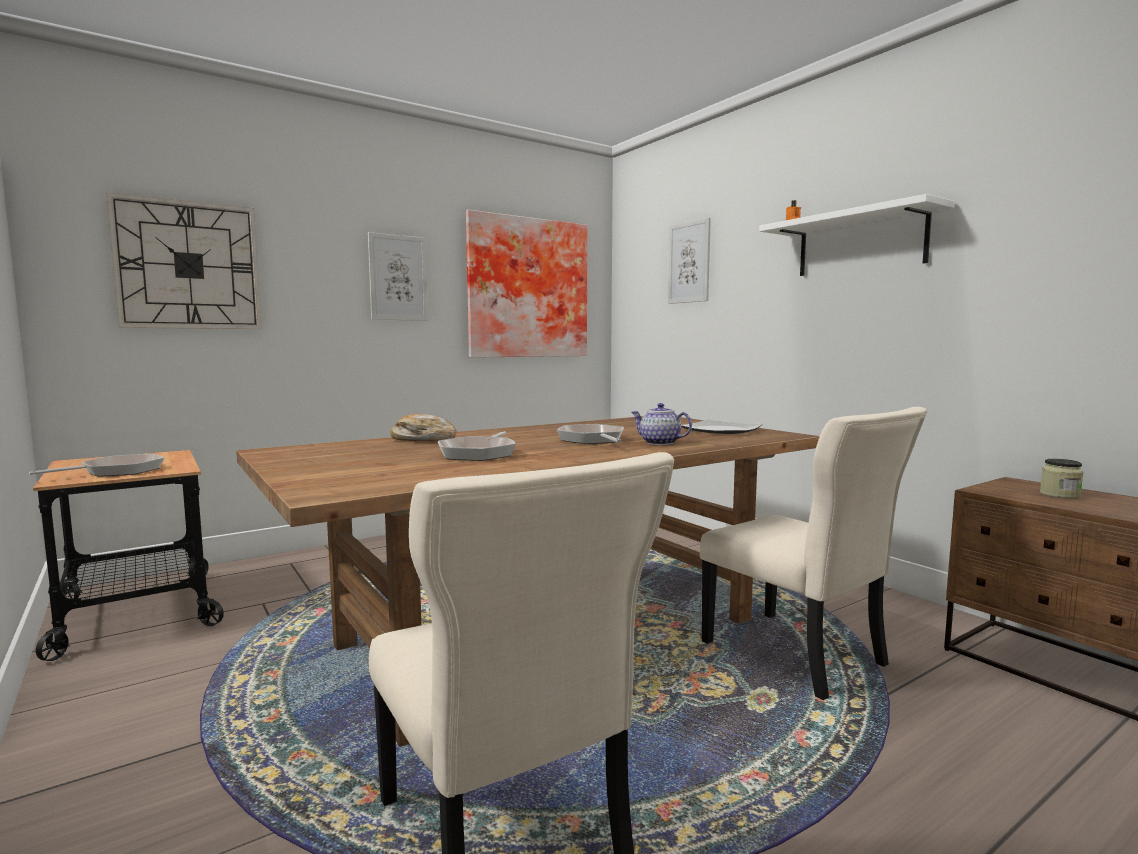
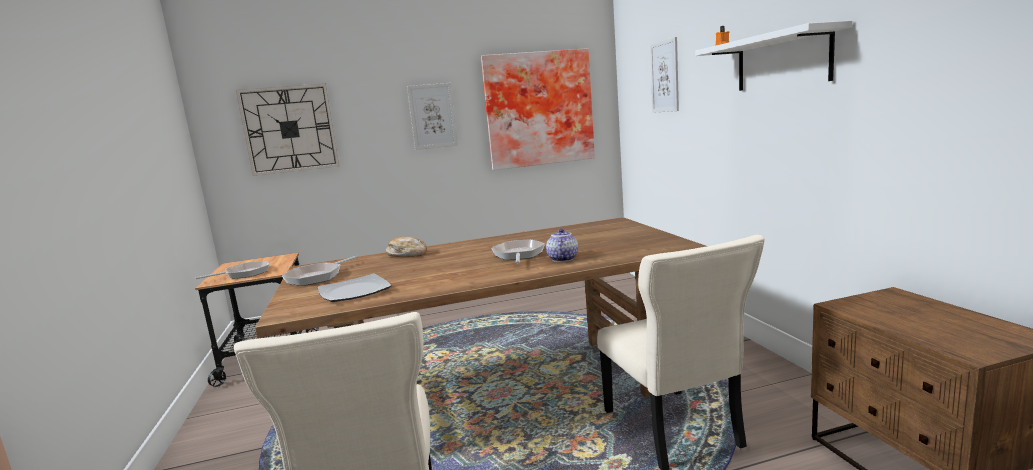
camera: 20 degrees right, 5 degrees up
frying pan [438,431,516,461] -> frying pan moved to [282,255,358,286]
teapot [631,403,692,445] -> teapot turned 45 degrees clockwise [546,229,578,262]
plate [681,419,762,434] -> plate moved to [318,274,392,302]
jar [1040,459,1083,499] -> none

